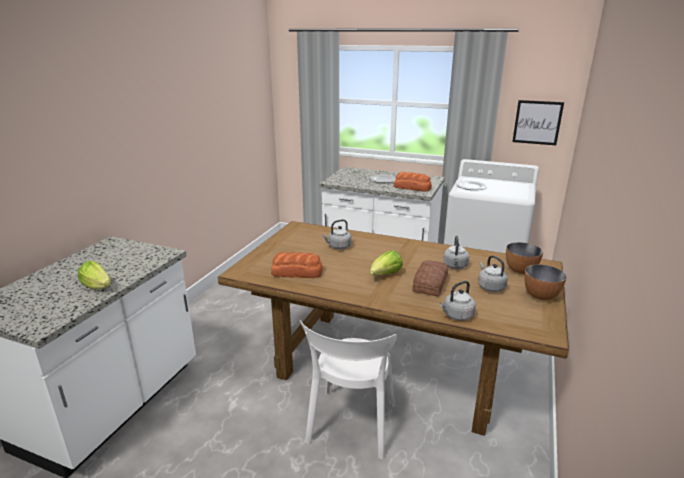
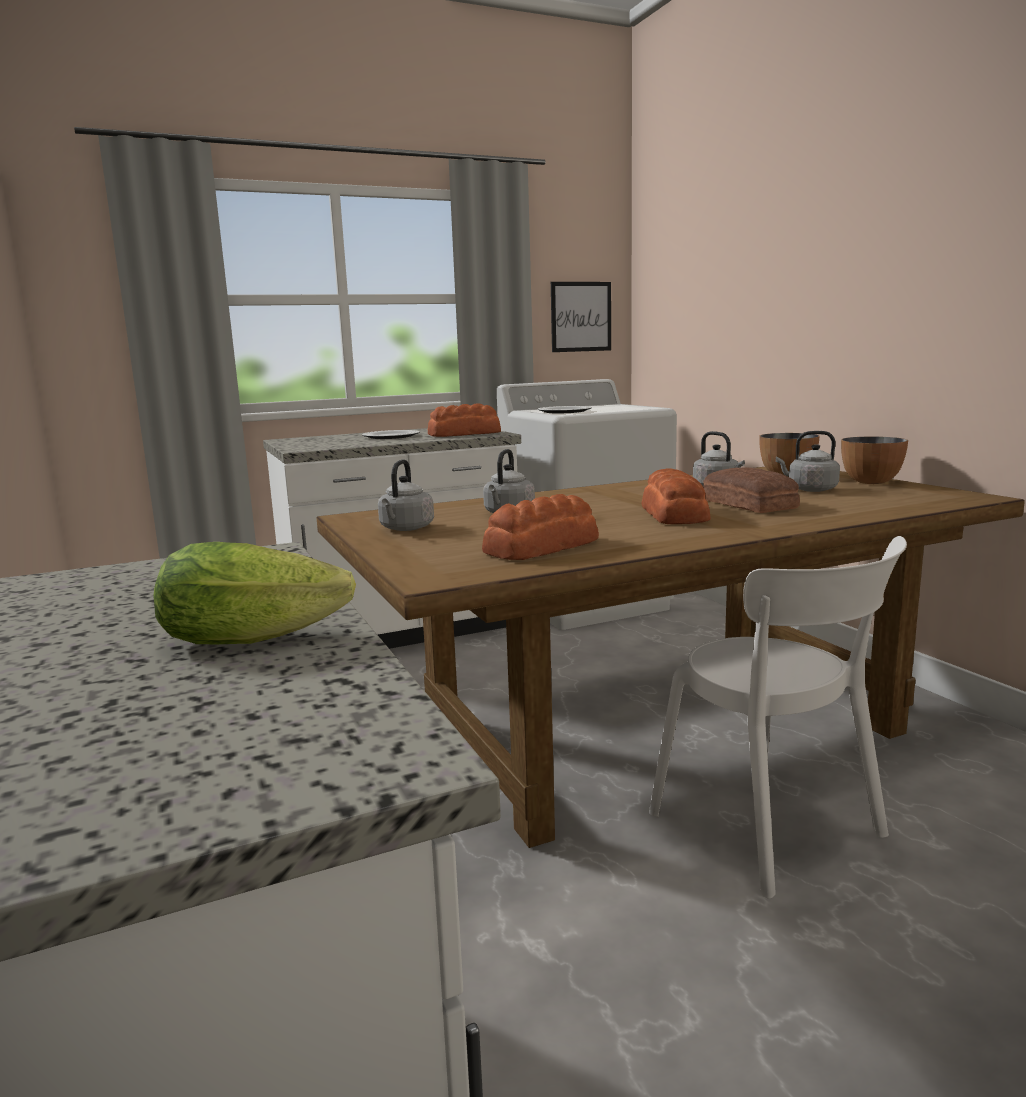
camera: 45 degrees left, 10 degrees down
lettuce [370,250,403,275] -> bread [641,468,711,524]
grey kettle [440,281,476,321] -> grey kettle moved to [378,459,434,531]

